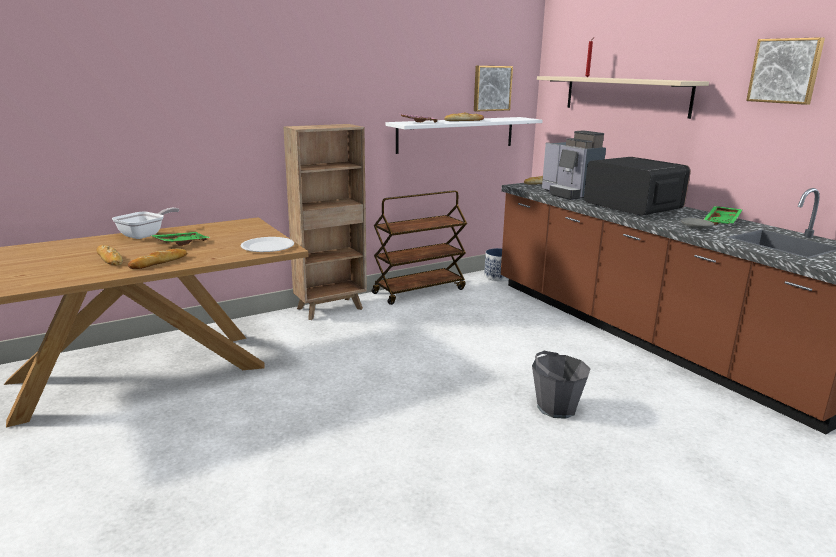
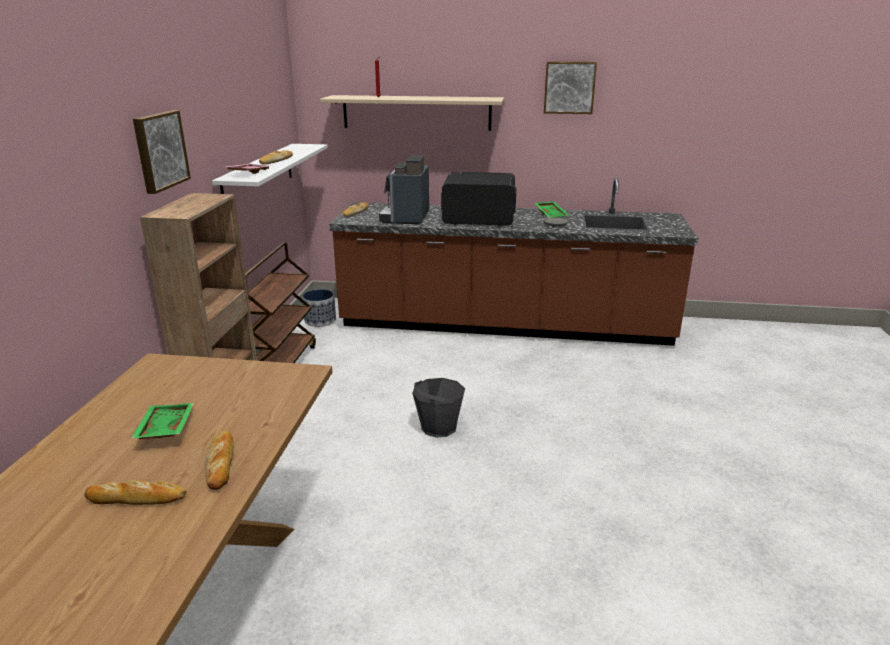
camera: 50 degrees left, 5 degrees up
frying pan [112,208,179,239] -> none
white plate [241,237,294,252] -> none
picture [474,66,513,111] -> picture moved to [133,110,191,194]
grey bucket [532,351,590,419] -> grey bucket moved to [412,378,465,438]
coffee machine [542,131,606,200] -> coffee machine turned 90 degrees clockwise [379,155,429,224]

